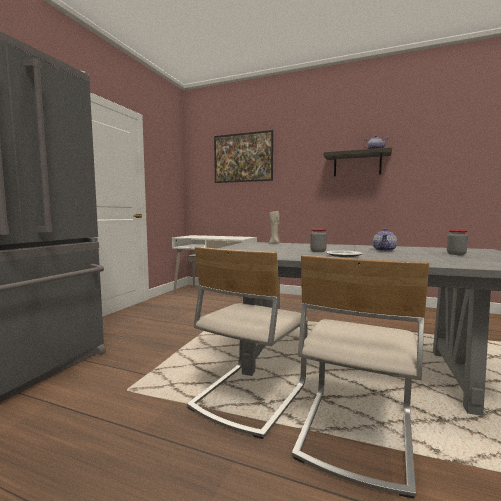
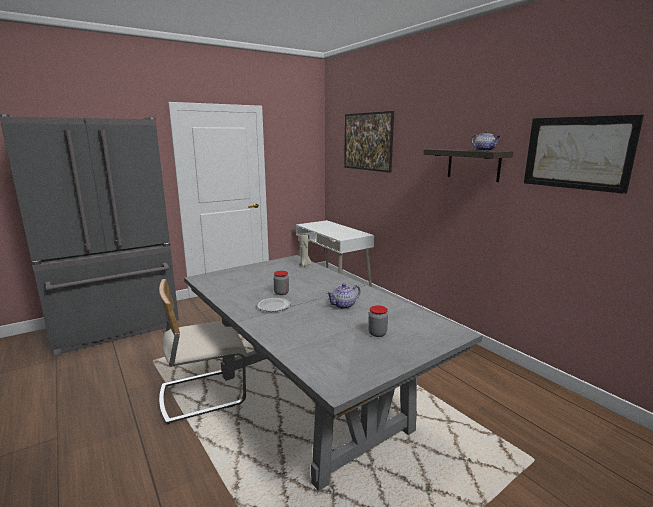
camera: 35 degrees right, 10 degrees up
beige chair [292,255,429,499] -> none
none -> picture [524,115,644,194]

